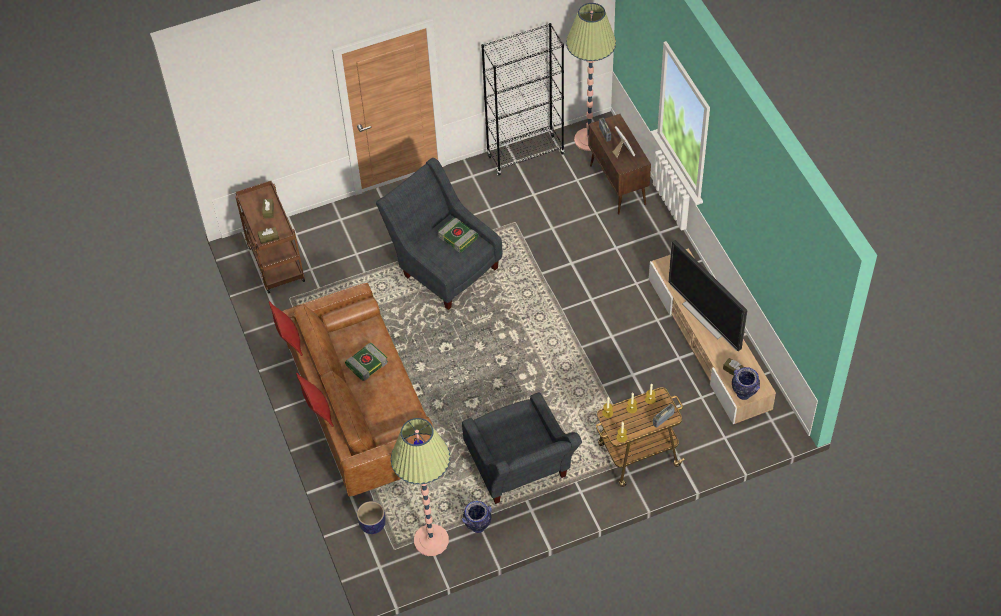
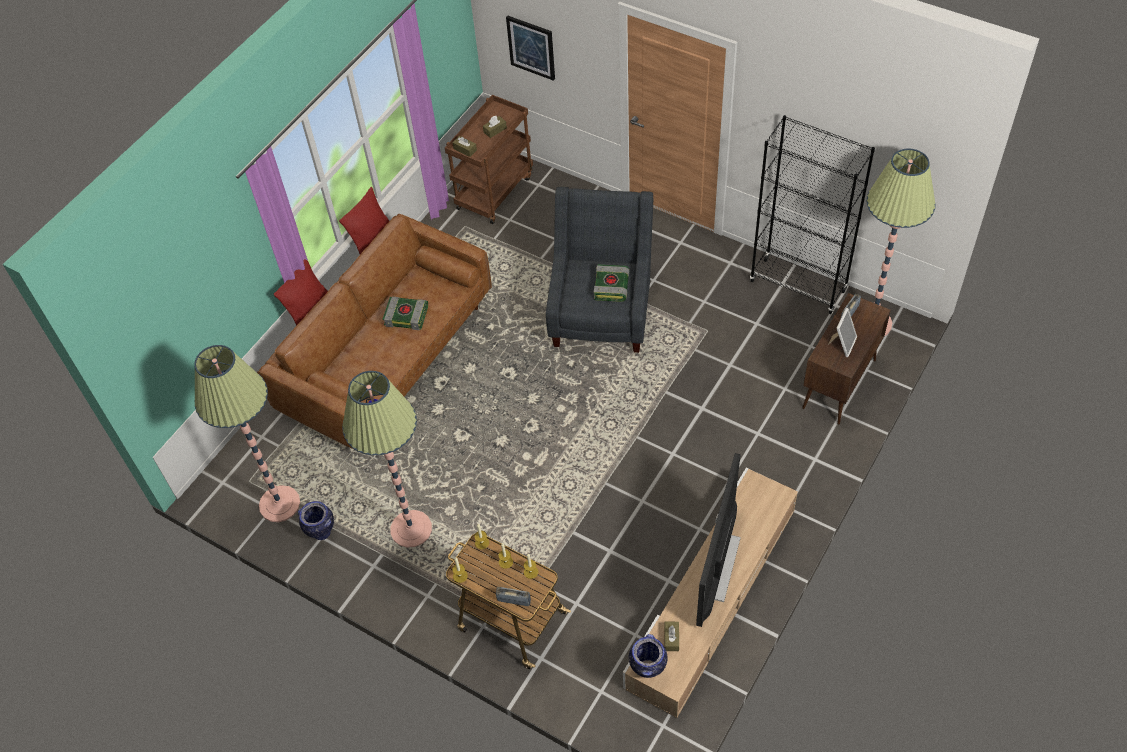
camera: 55 degrees right, 0 degrees up
planter [357,501,385,534] -> none
grey armchair [462,393,582,504] -> floor lamp [342,371,432,548]
none -> picture [506,15,555,81]

